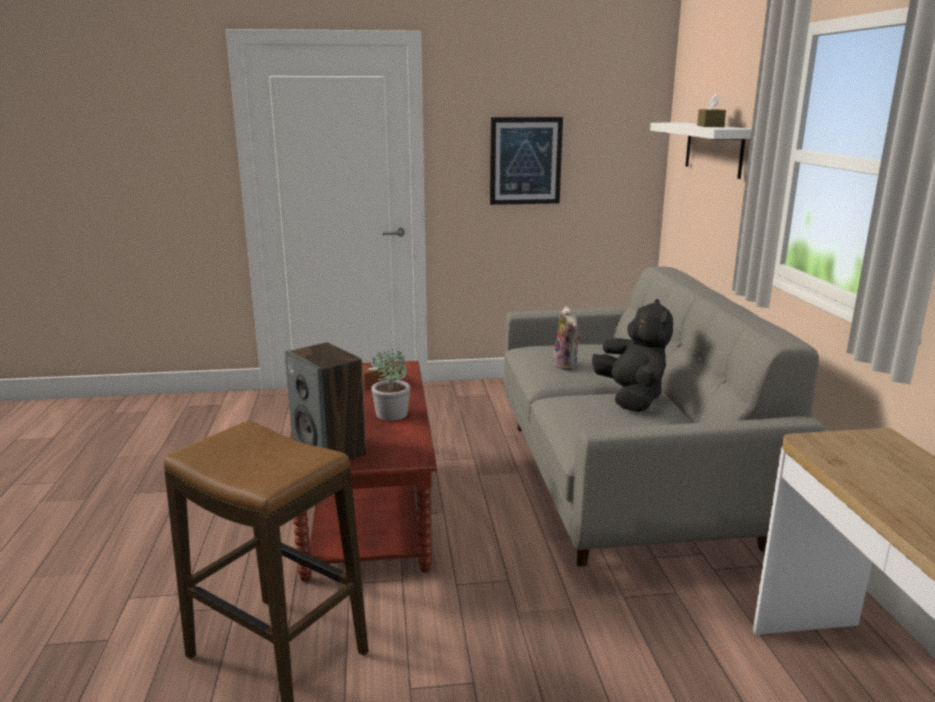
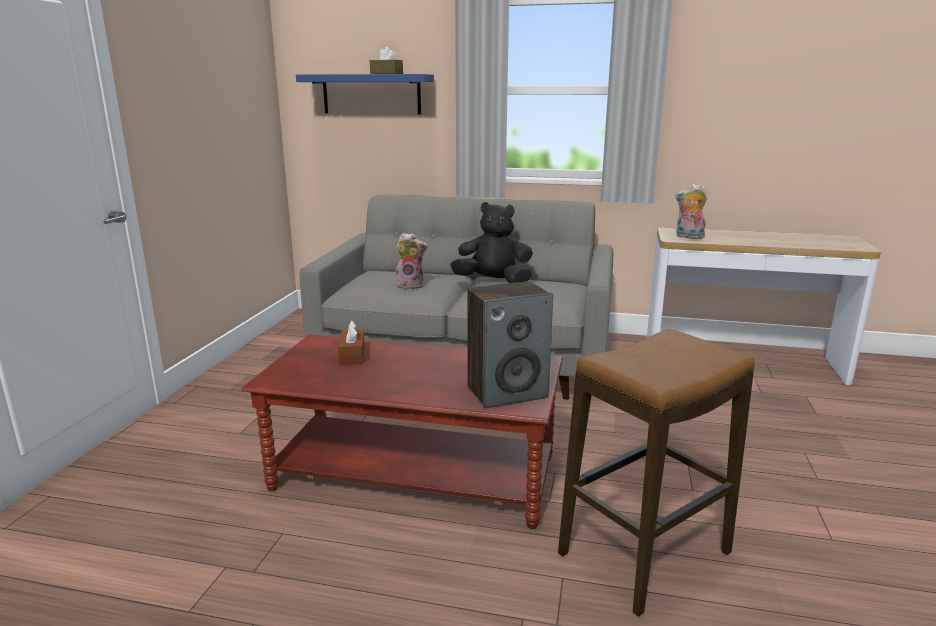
camera: 70 degrees left, 0 degrees up
potted plant [371,348,410,421] -> none
picture [490,117,563,205] -> none
white shelf [650,123,752,179] -> blue shelf [296,74,434,114]
none -> plush toy [675,184,708,239]

